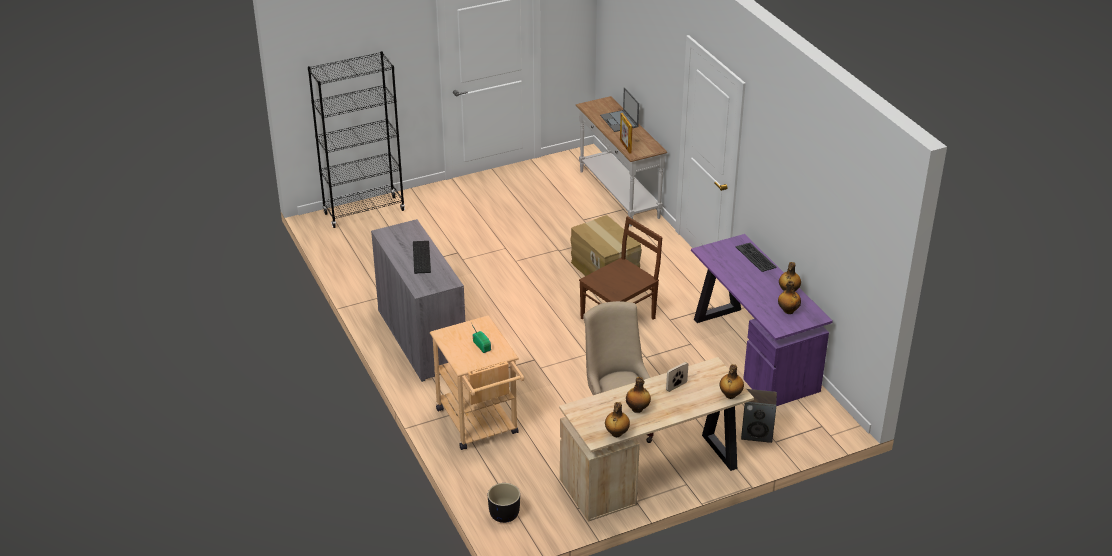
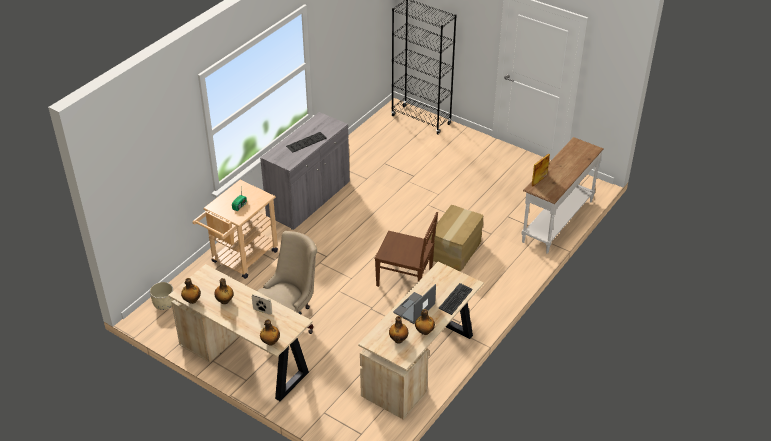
camera: 60 degrees right, 5 degrees up
black planter [488,483,520,523] -> beige planter [150,282,173,310]
laptop [600,87,639,132] -> laptop moved to [393,284,436,324]
purple desk [691,234,833,406] -> beige desk [358,262,484,420]
speaker [741,389,777,443] -> none

